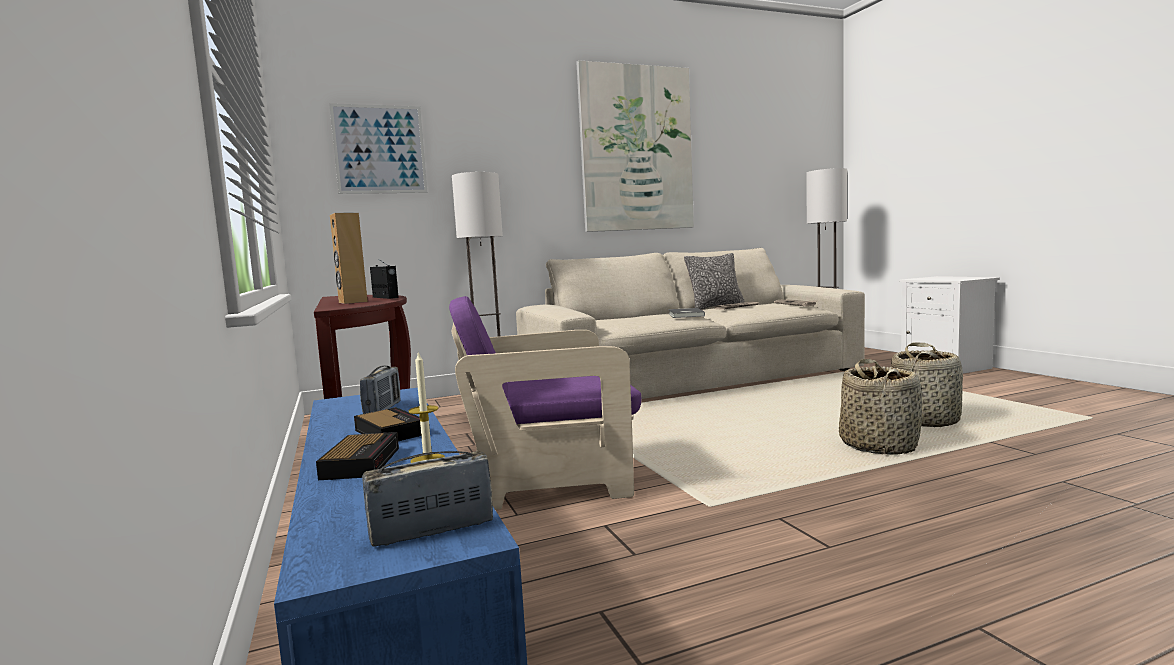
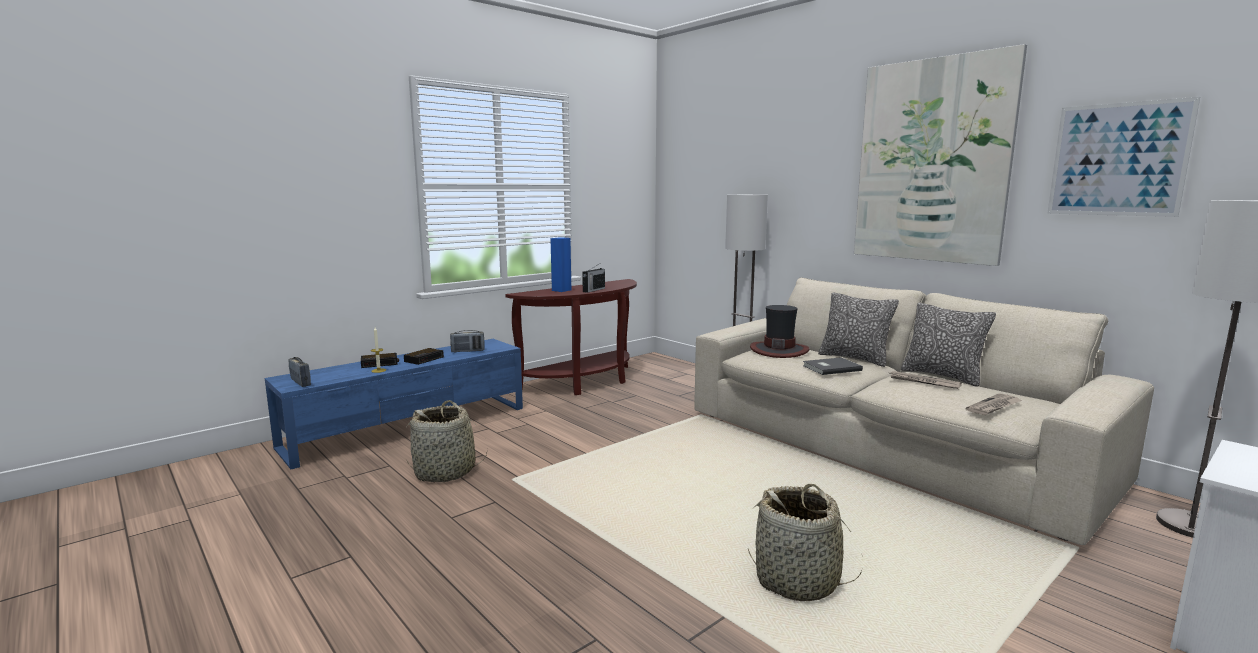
camera: 70 degrees right, 5 degrees up
picture [329,103,427,194] -> picture moved to [1047,97,1200,217]
brown speaker [330,213,368,304] -> blue speaker [550,237,571,292]
purple armchair [449,296,641,510] -> none
basket [839,359,922,455] -> basket moved to [406,400,488,482]
none -> hat [750,305,810,358]
none -> pillow [818,292,899,367]

